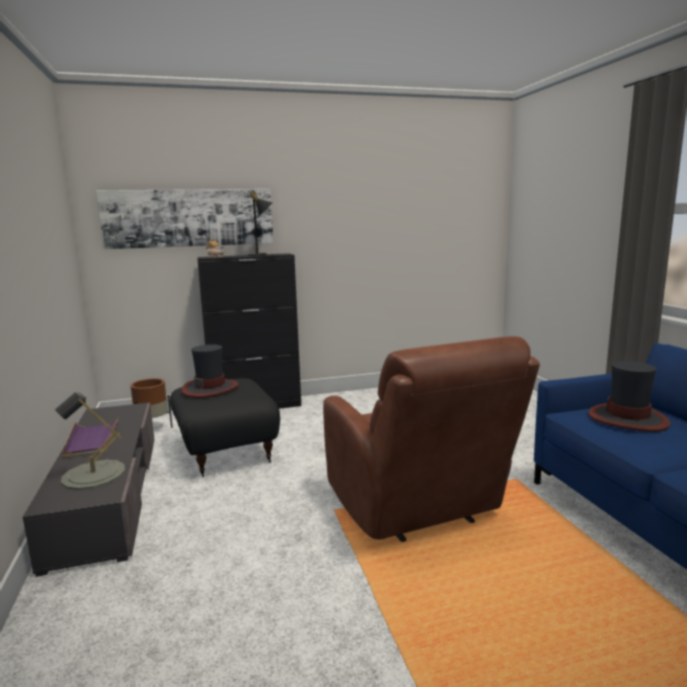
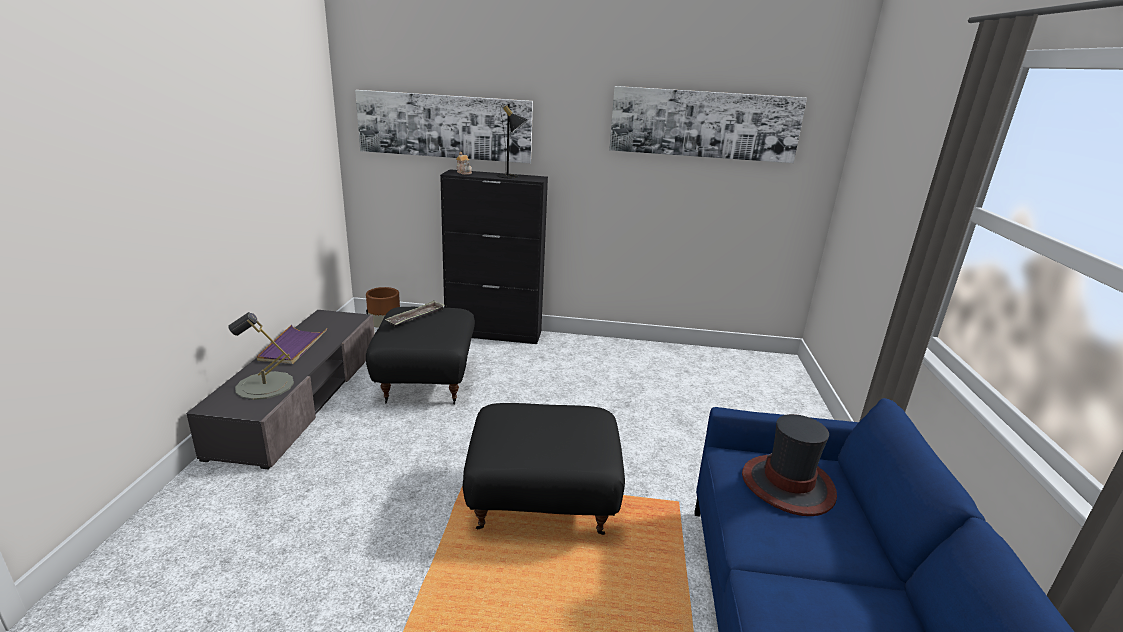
camera: 20 degrees right, 10 degrees up
hat [181,345,239,398] -> tray [384,300,444,326]
brown armchair [323,336,540,542] -> black ottoman [463,403,625,535]
none -> picture [609,86,807,163]

